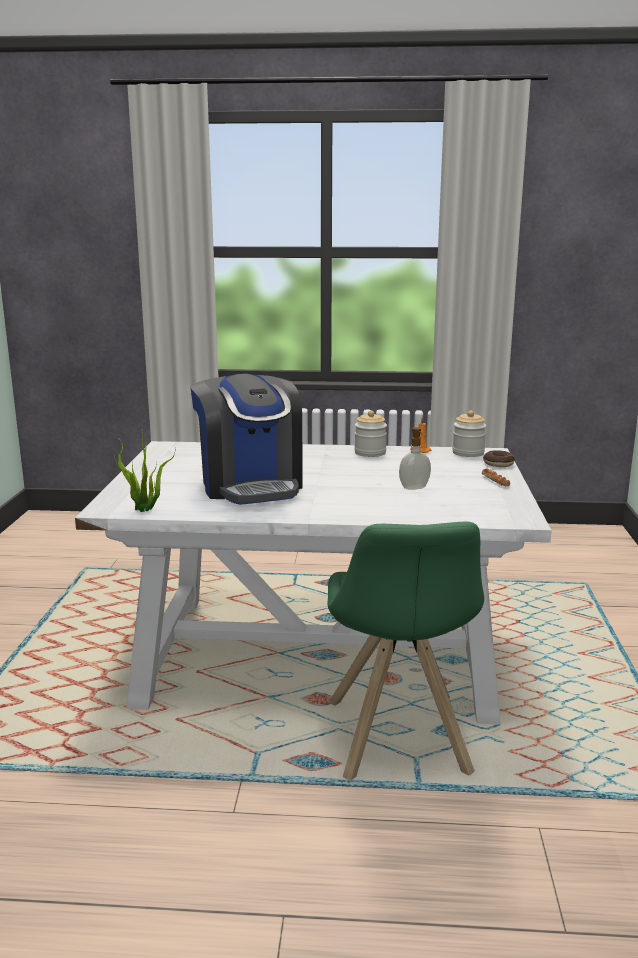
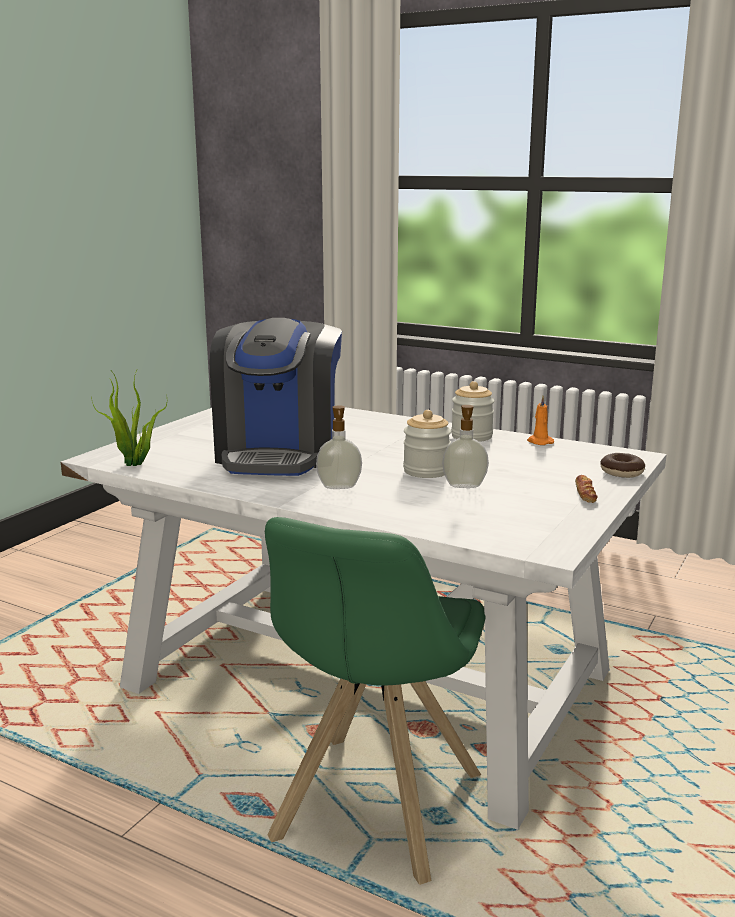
camera: 25 degrees right, 0 degrees up
jar [452,410,486,457] -> jar moved to [403,410,451,478]
none -> soap dispenser [316,405,362,489]

